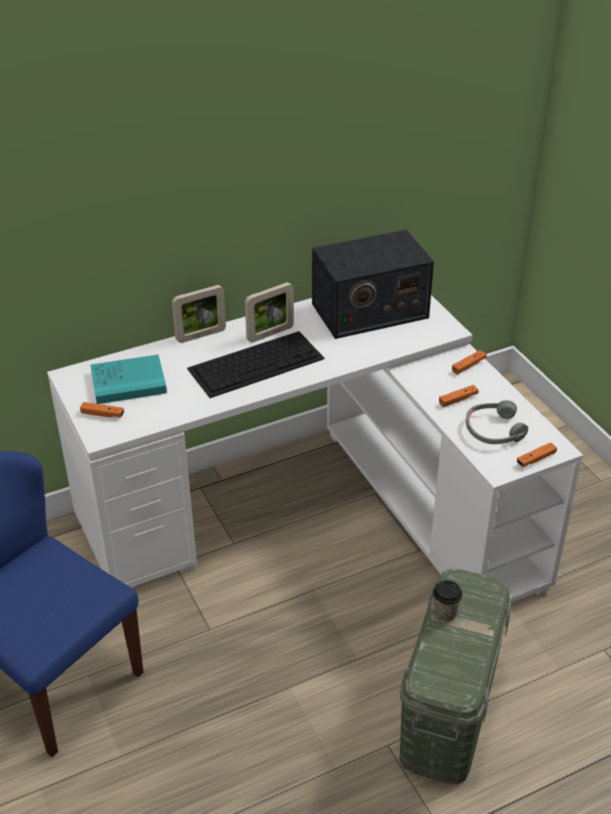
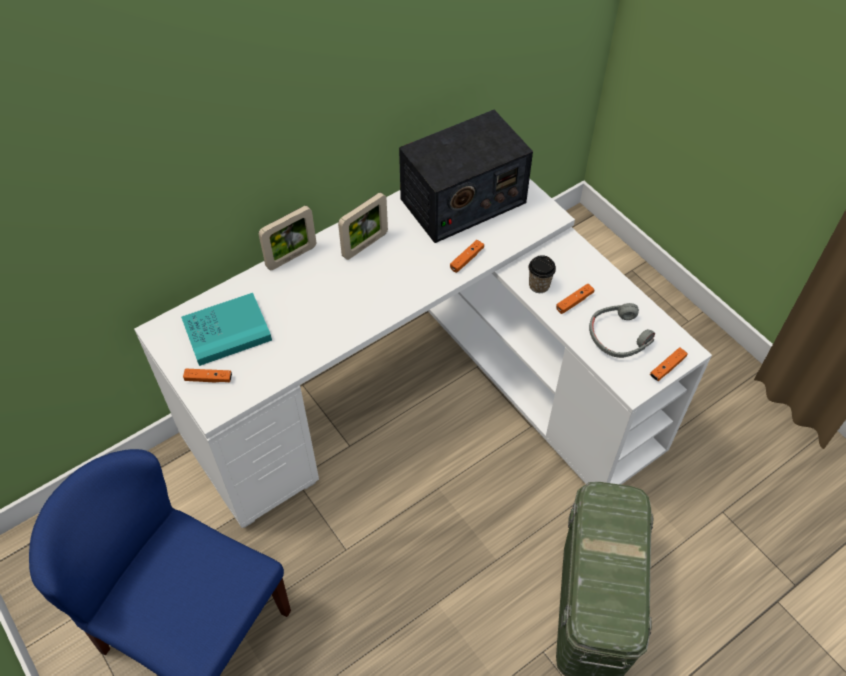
camera: 10 degrees left, 15 degrees up
keyboard [187,331,325,398] -> none
cup [433,580,462,622] -> cup moved to [529,255,556,293]
orange game controller [452,350,487,374] -> orange game controller moved to [450,240,484,273]

